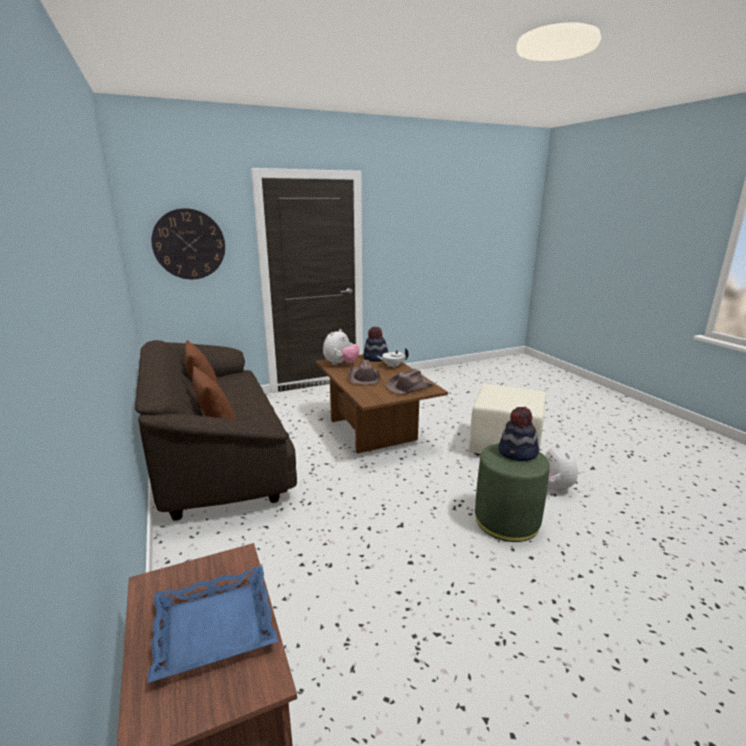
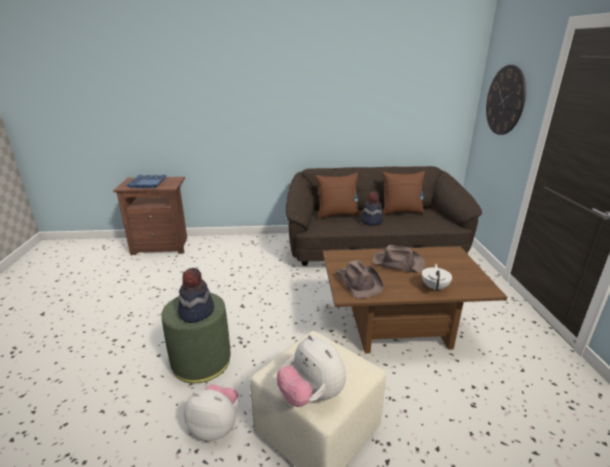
camera: 110 degrees right, 5 degrees up
plush toy [323,329,359,365] -> plush toy moved to [277,334,346,407]
hat [363,327,388,362] -> hat moved to [361,192,383,226]

